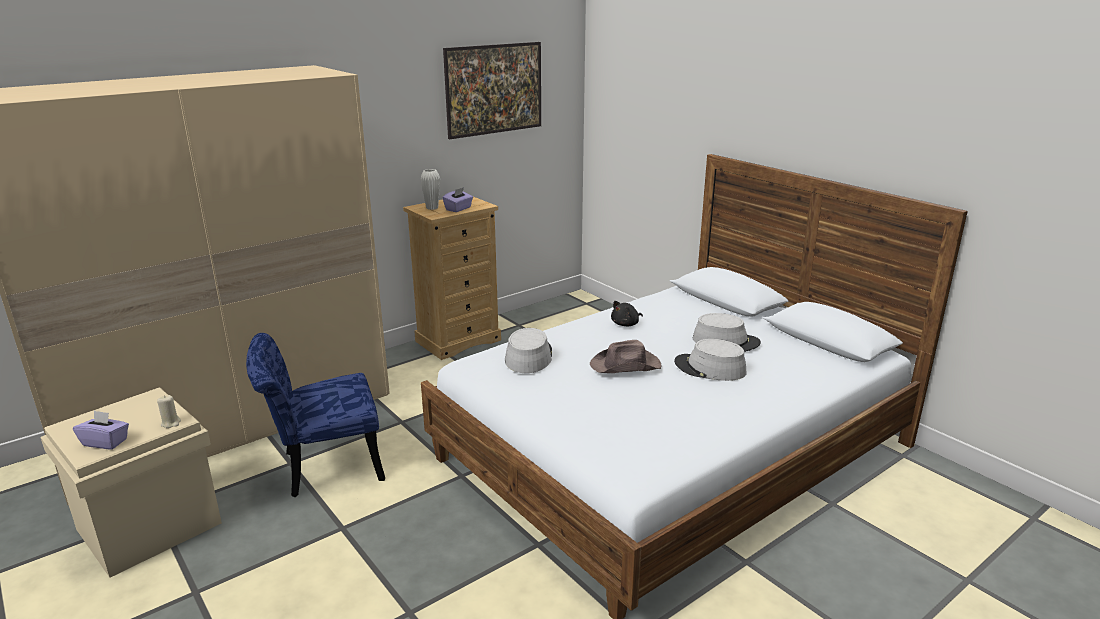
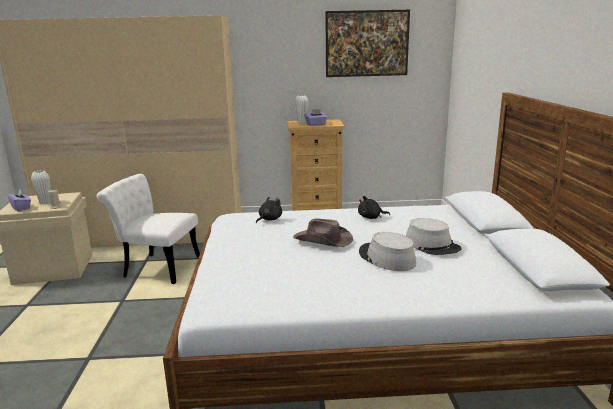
camera: 35 degrees right, 5 degrees down
blue chair [246,333,385,497] -> white chair [96,174,200,284]
grey hat [505,328,552,373] -> black plush toy [256,197,282,223]
none -> white vase [31,170,50,204]

